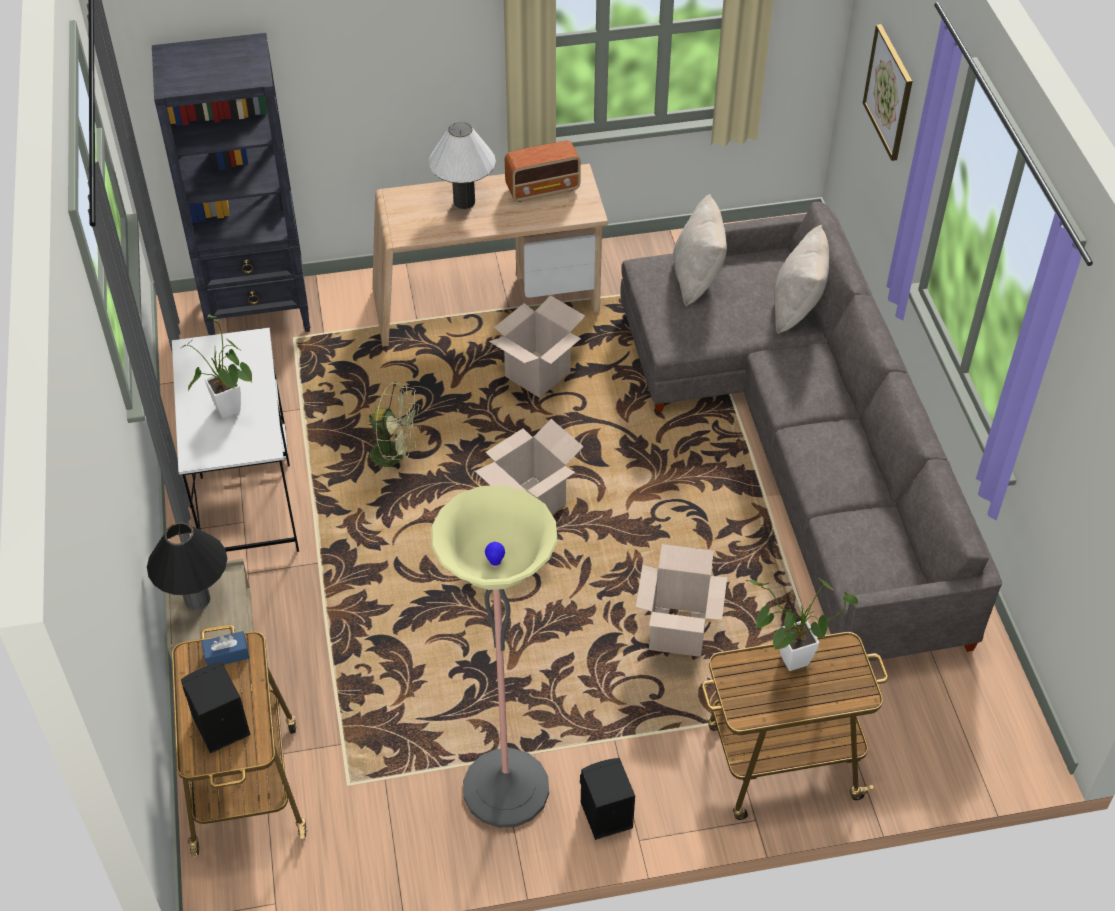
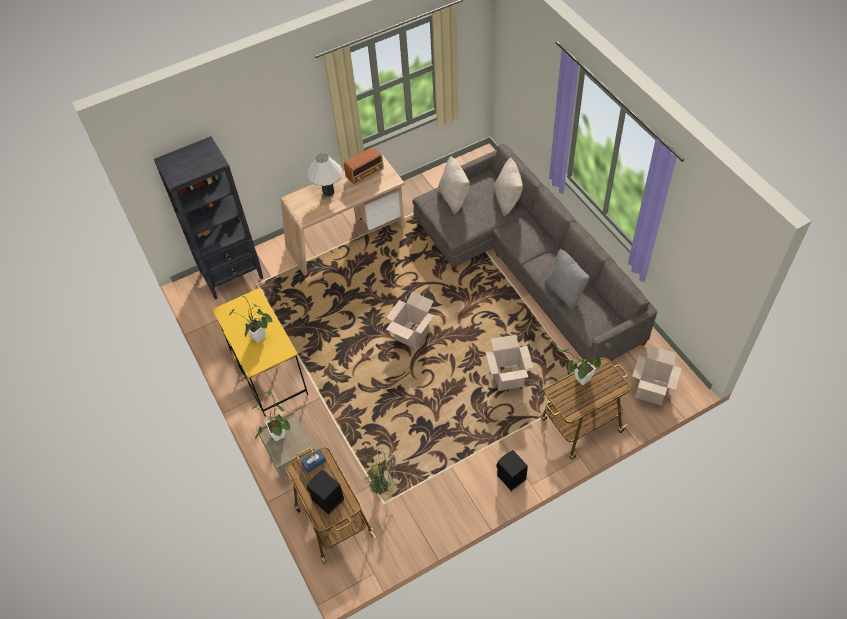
camera: 15 degrees left, 5 degrees up
black table lamp [147,523,227,610] -> potted plant [252,390,290,441]
white desk [172,328,299,552] -> yellow desk [212,288,308,416]
green fan [369,382,421,469] -> green fan moved to [365,447,397,495]
floor lamp [431,485,558,828] -> none
cardboard box [489,295,585,398] -> cardboard box moved to [633,346,682,405]
picture [863,24,913,161] -> none
none -> grey pillow [545,249,590,311]

